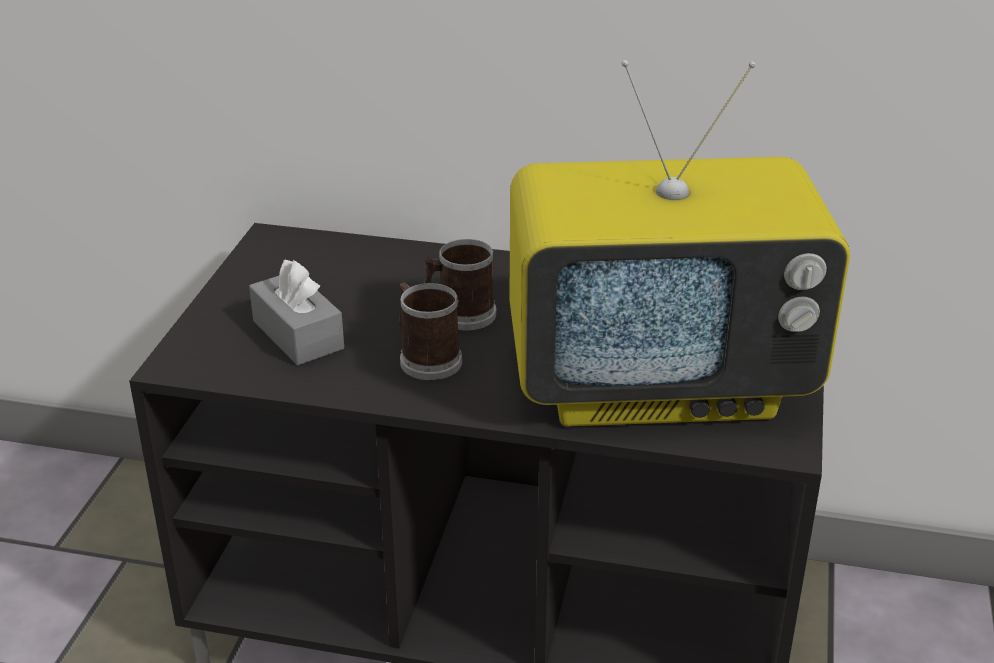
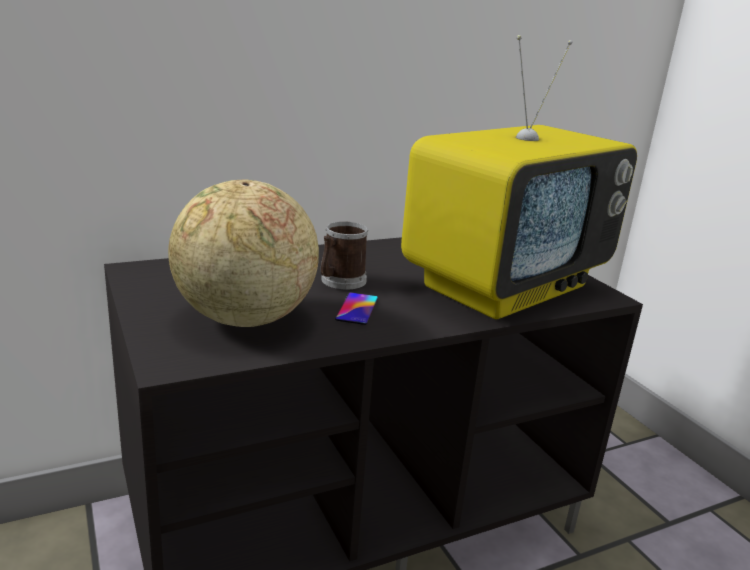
camera: 40 degrees left, 10 degrees down
grey tissue box [249,260,344,365] -> globe [168,179,319,327]
mug [399,282,462,380] -> phone [335,292,378,325]

